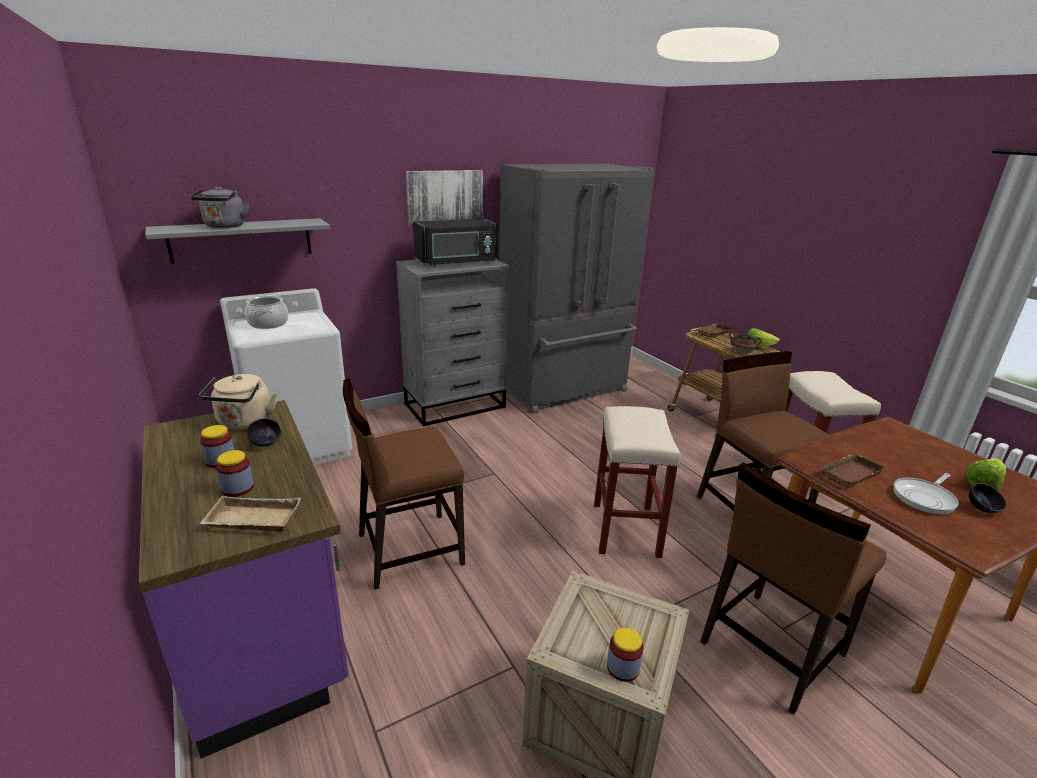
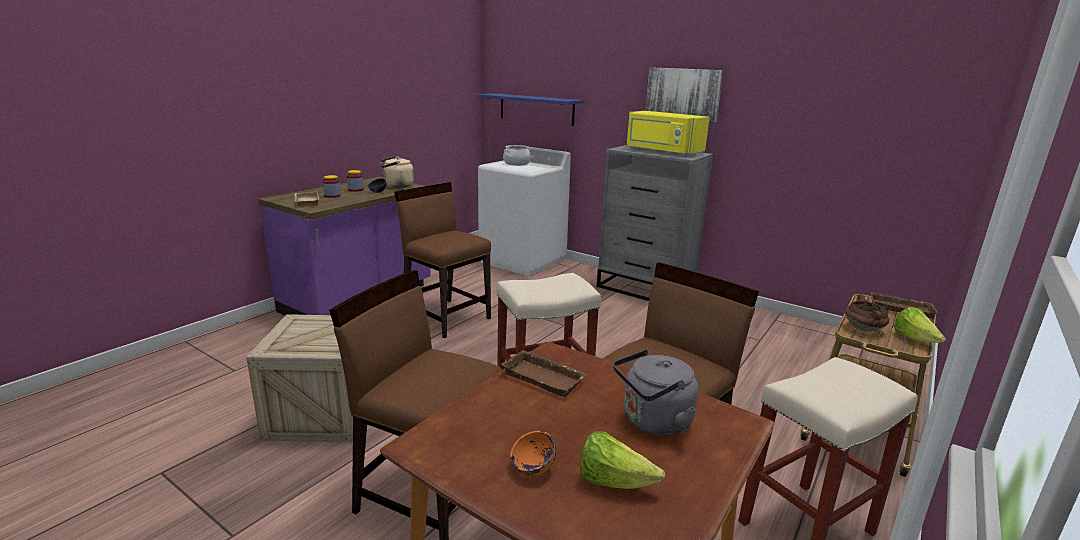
camera: 65 degrees right, 5 degrees down
grey shelf [145,218,330,264] -> blue shelf [477,93,583,126]
grey kettle [190,187,249,228] -> grey kettle moved to [613,350,698,436]
black microwave [413,219,498,266] -> yellow microwave [627,111,710,156]
grey fridge [499,164,654,413] -> none
jar [607,627,644,682] -> none
frying pan [894,473,959,514] -> none
black bowl [969,483,1007,513] -> orange bowl [510,431,556,475]

